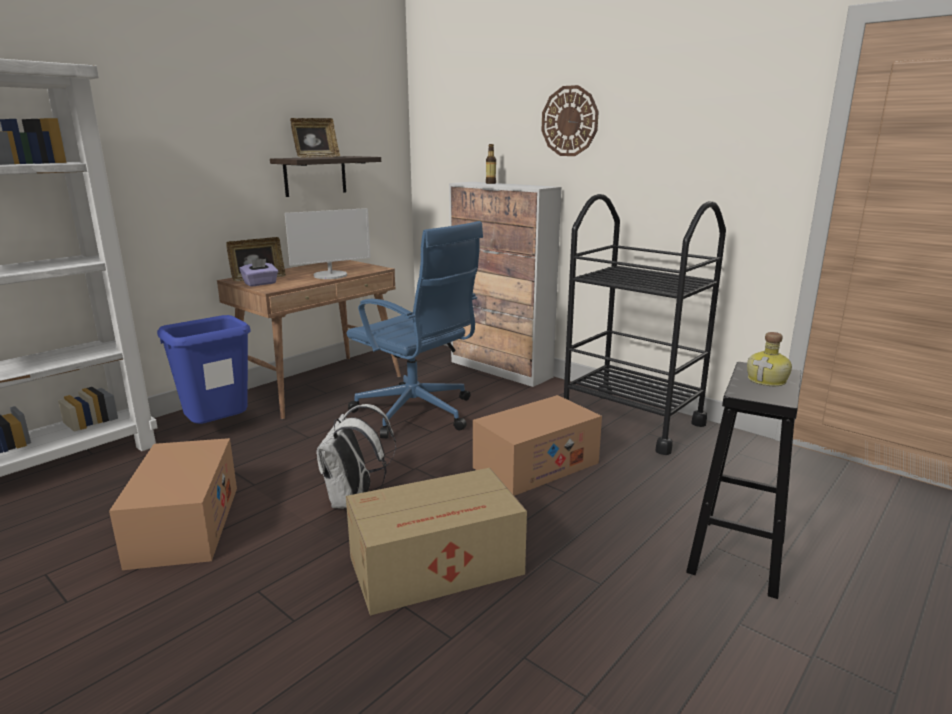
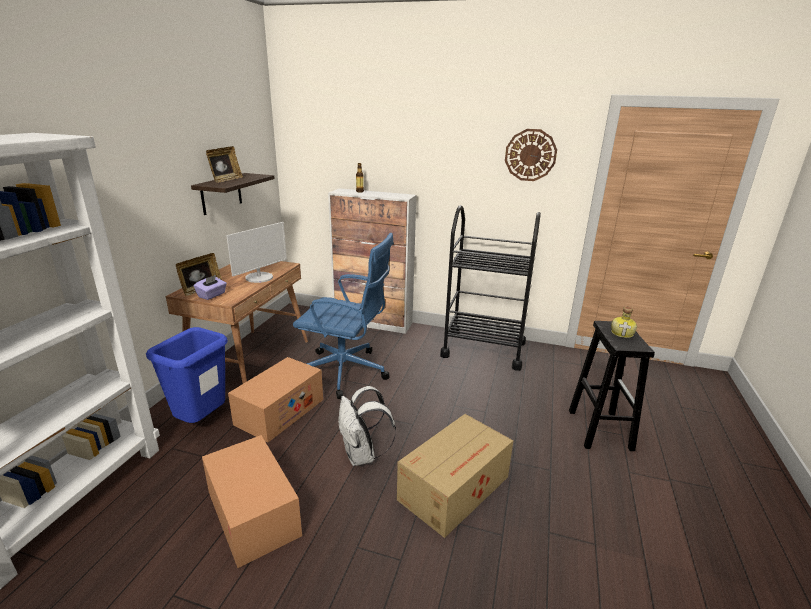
camera: 25 degrees left, 5 degrees up
cardboard box [473,395,602,496] -> cardboard box moved to [228,357,323,443]
wall clock [541,85,599,156] -> wall clock moved to [505,129,557,181]

